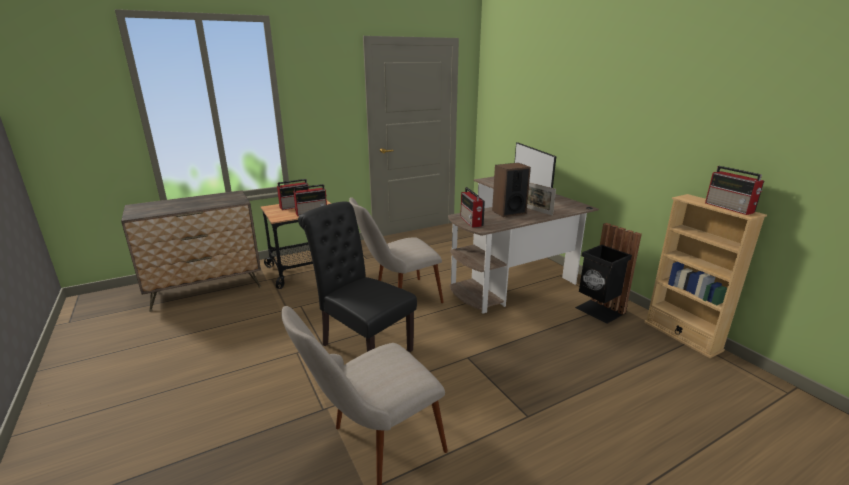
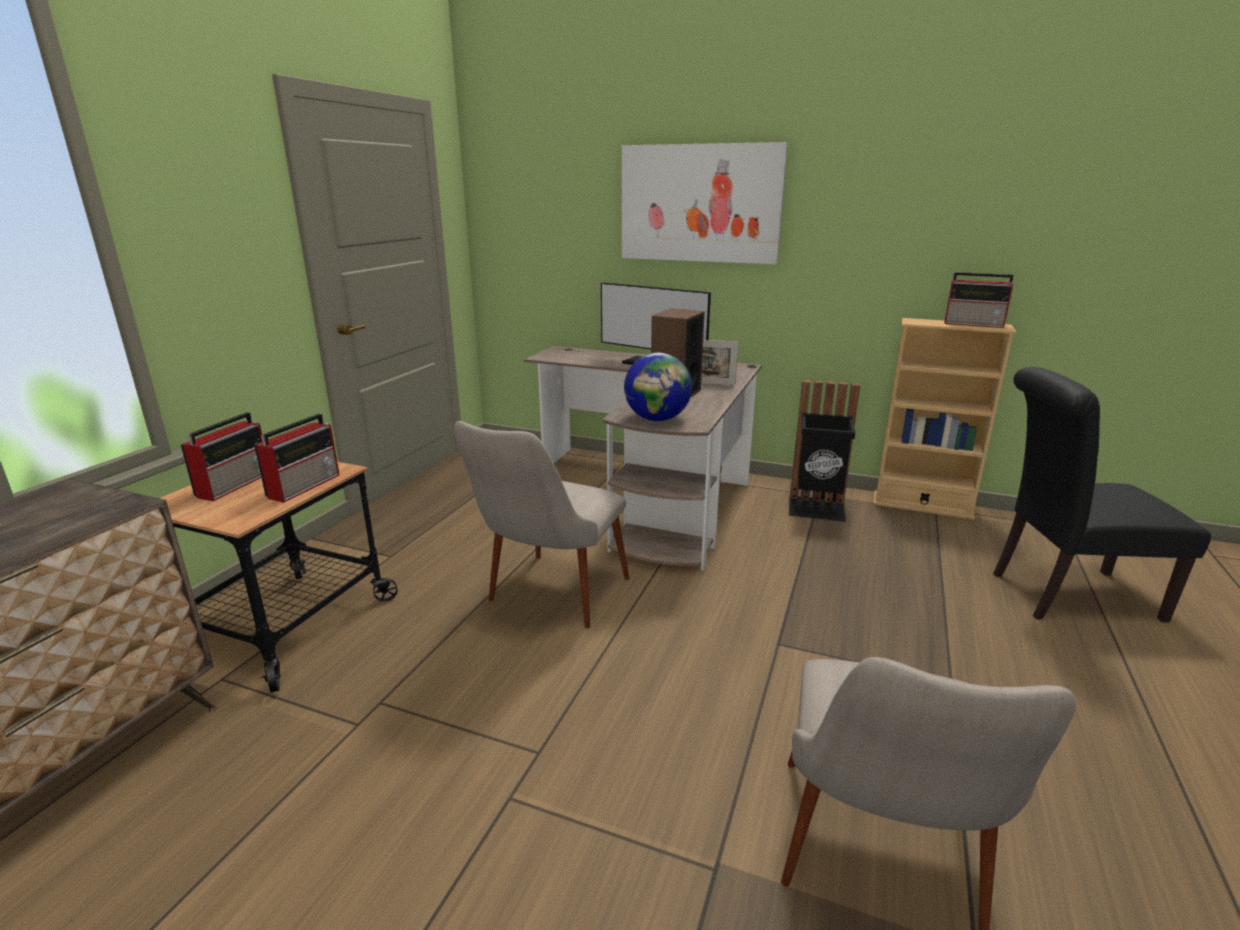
camera: 40 degrees left, 0 degrees up
black chair [298,201,417,352] -> black chair moved to [993,367,1211,623]
radio [460,187,485,228] -> globe [624,353,692,421]
none -> picture [622,142,788,264]

